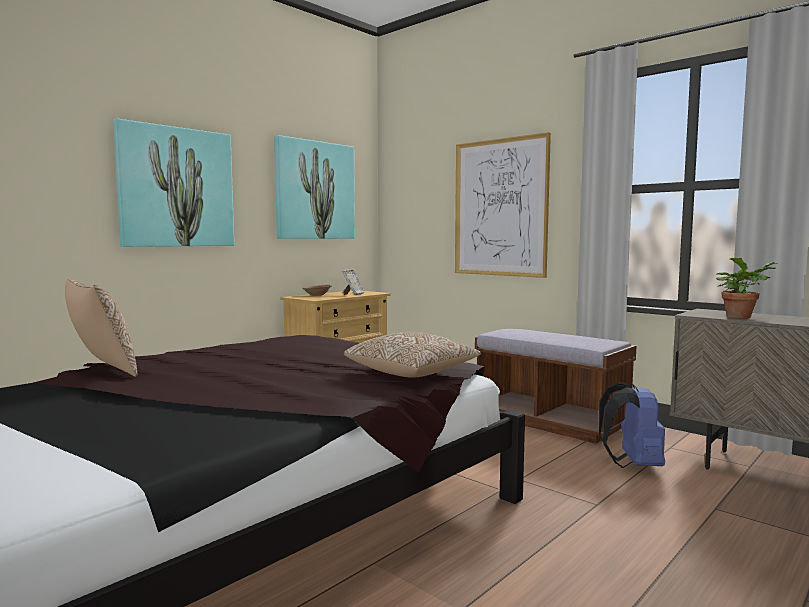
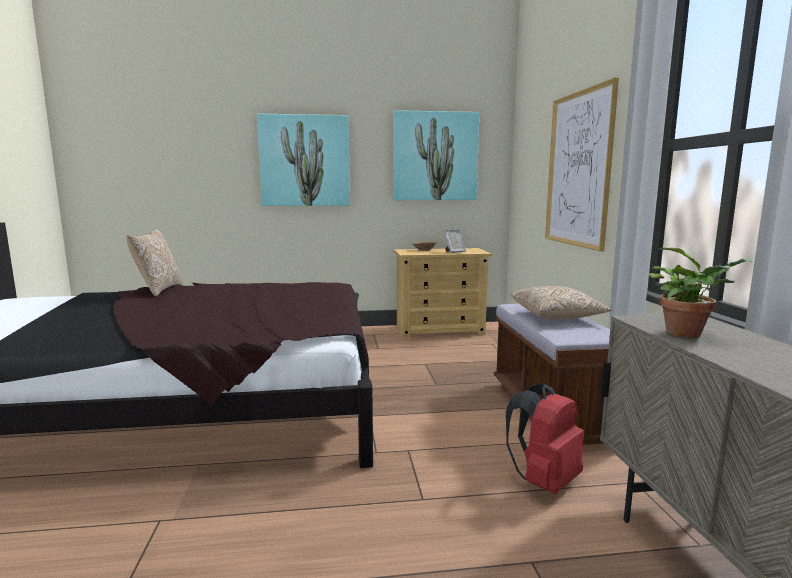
camera: 40 degrees right, 5 degrees up
pillow [344,332,482,378] -> pillow moved to [511,286,611,320]
blue backpack [599,382,665,468] -> red backpack [506,383,584,494]

